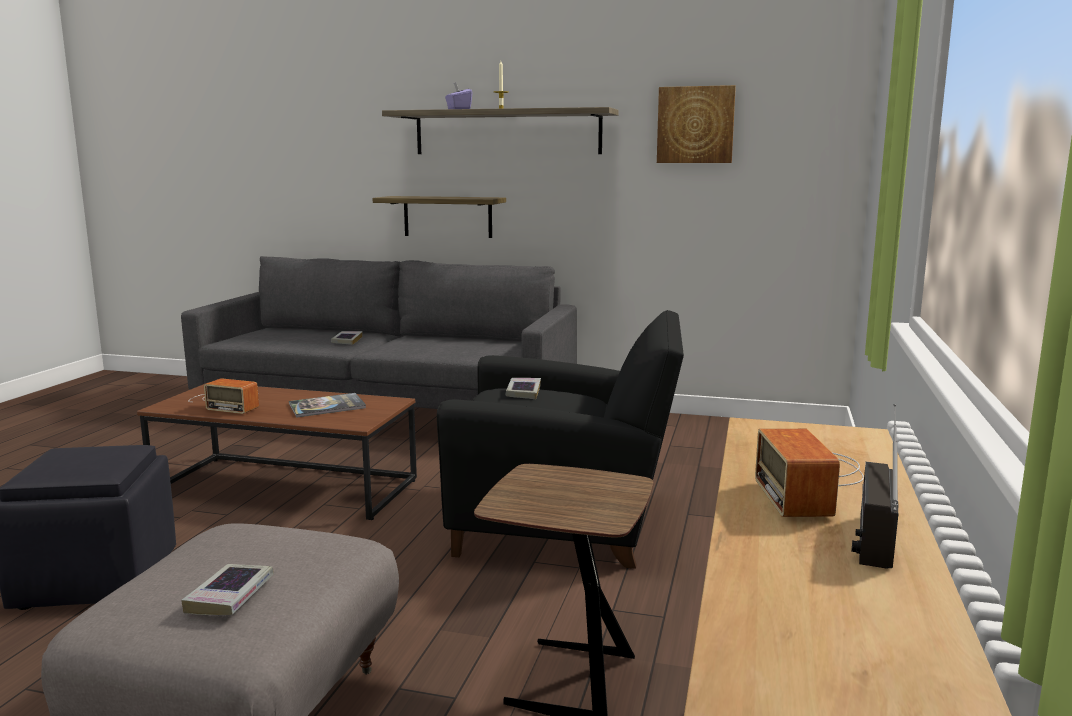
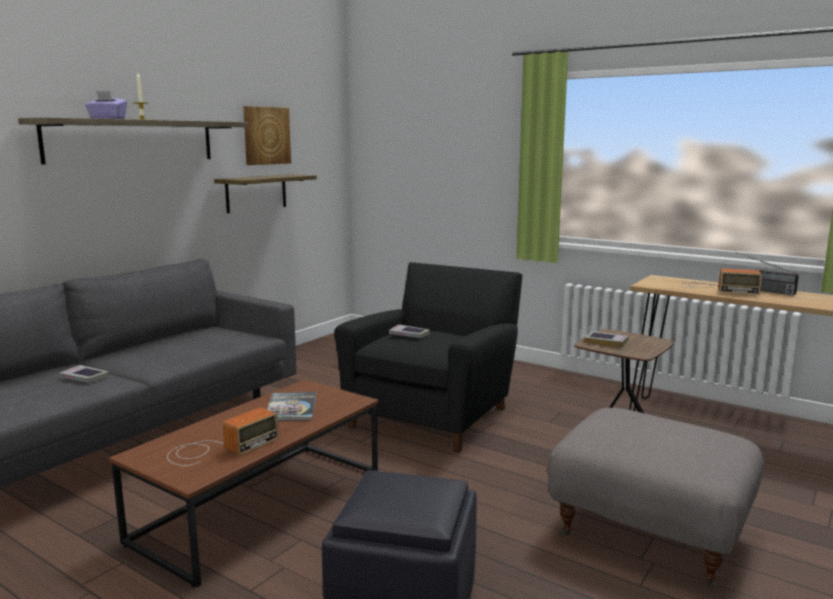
camera: 70 degrees left, 0 degrees up
book [181,564,274,615] -> book moved to [585,331,629,348]
shelf [373,196,506,238] -> shelf moved to [214,174,317,213]

